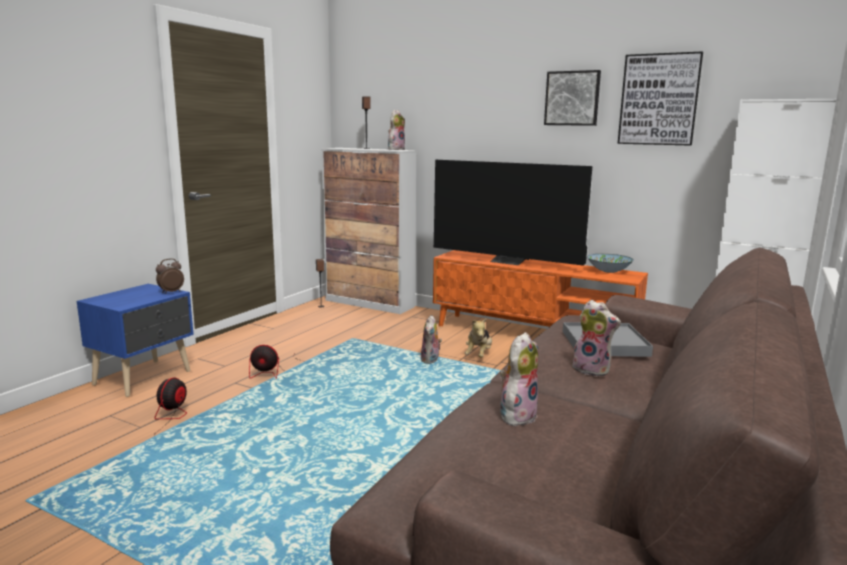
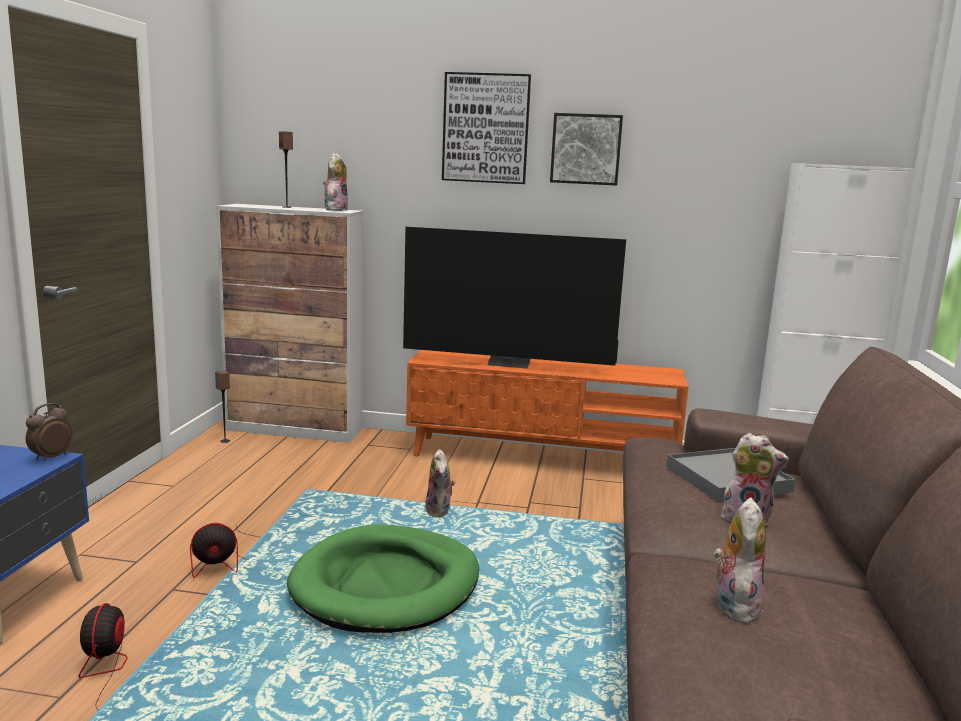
camera: 20 degrees left, 0 degrees up
plush toy [464,318,492,358] -> none
bowl [587,254,634,273] -> none
picture [618,51,703,146] -> picture moved to [442,72,531,184]
none -> green dog bed [287,524,479,633]

